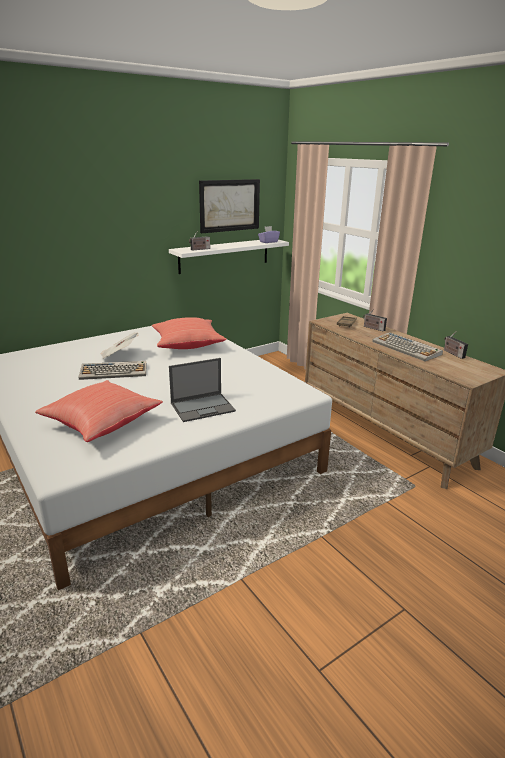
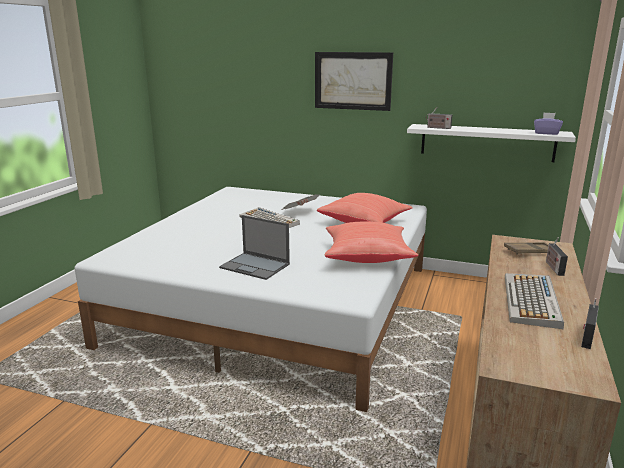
camera: 55 degrees right, 5 degrees down
red pillow [35,380,163,442] -> red pillow moved to [324,221,418,263]
picture [199,179,260,233] -> picture moved to [315,52,393,111]

